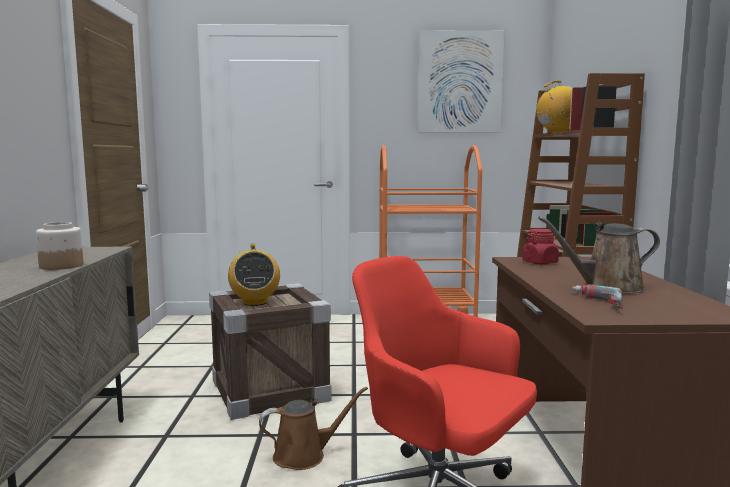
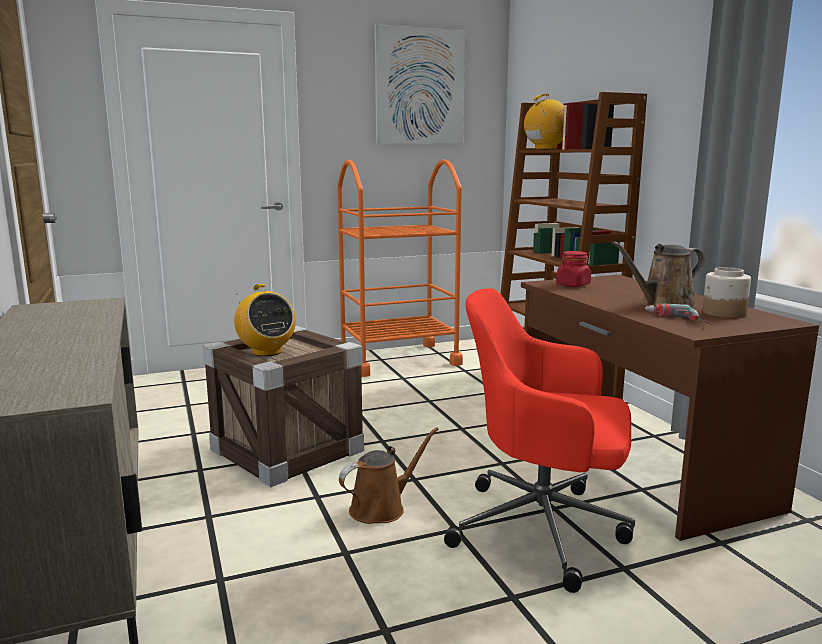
camera: 20 degrees left, 5 degrees up
jar [36,222,83,270] -> jar moved to [702,267,751,318]

